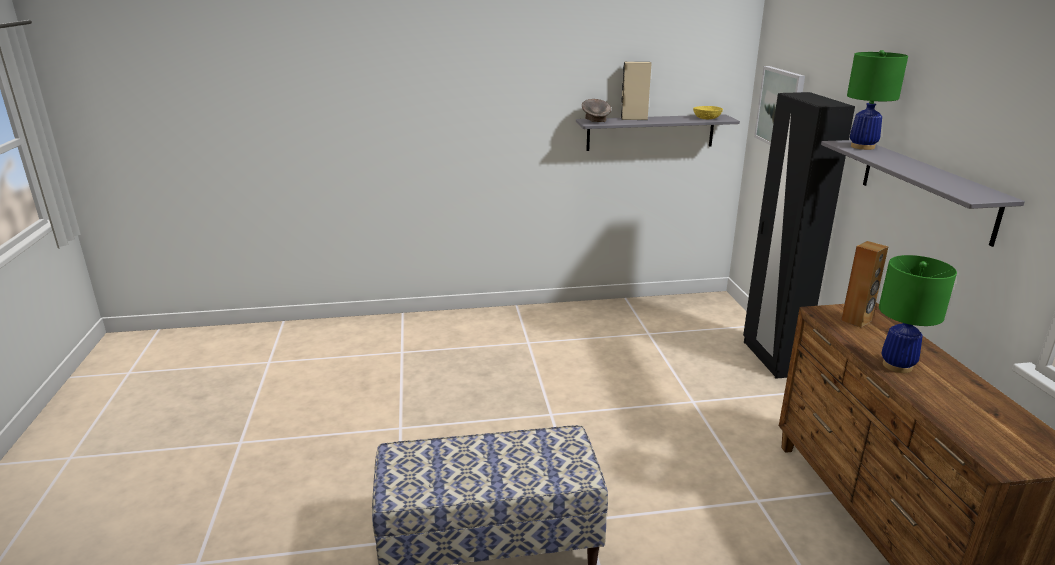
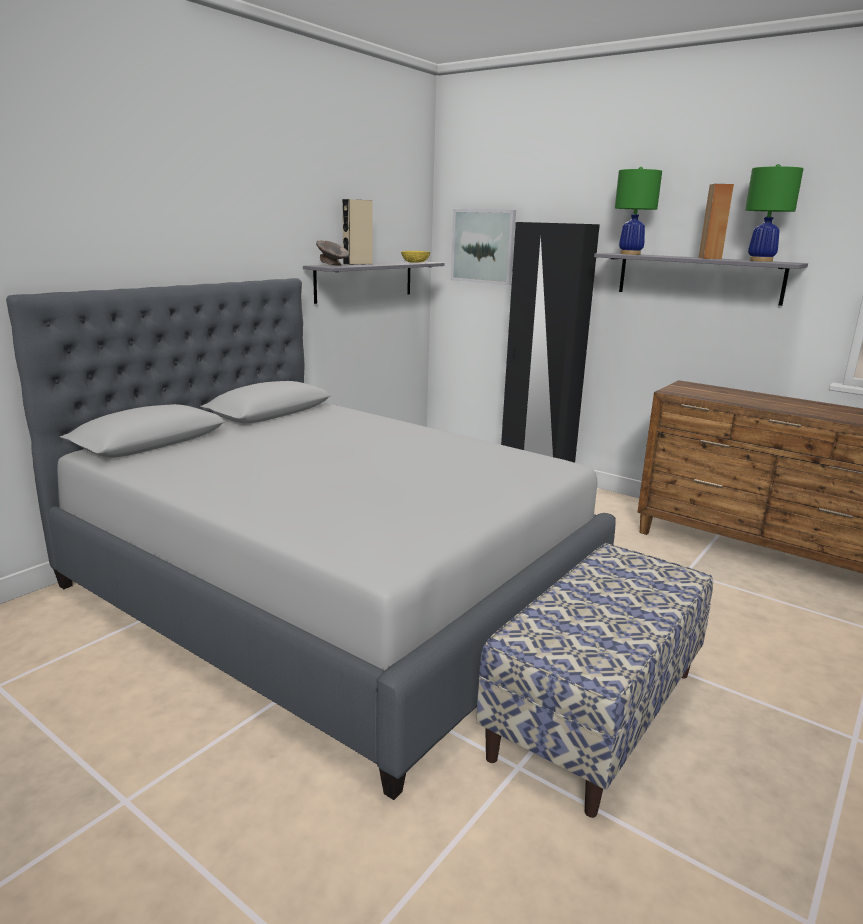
camera: 45 degrees left, 5 degrees down
brown speaker [841,241,888,327] -> brown speaker moved to [698,184,734,259]
green table lamp [879,255,957,373] -> green table lamp moved to [745,164,804,262]
none -> grey bed [6,278,616,800]

